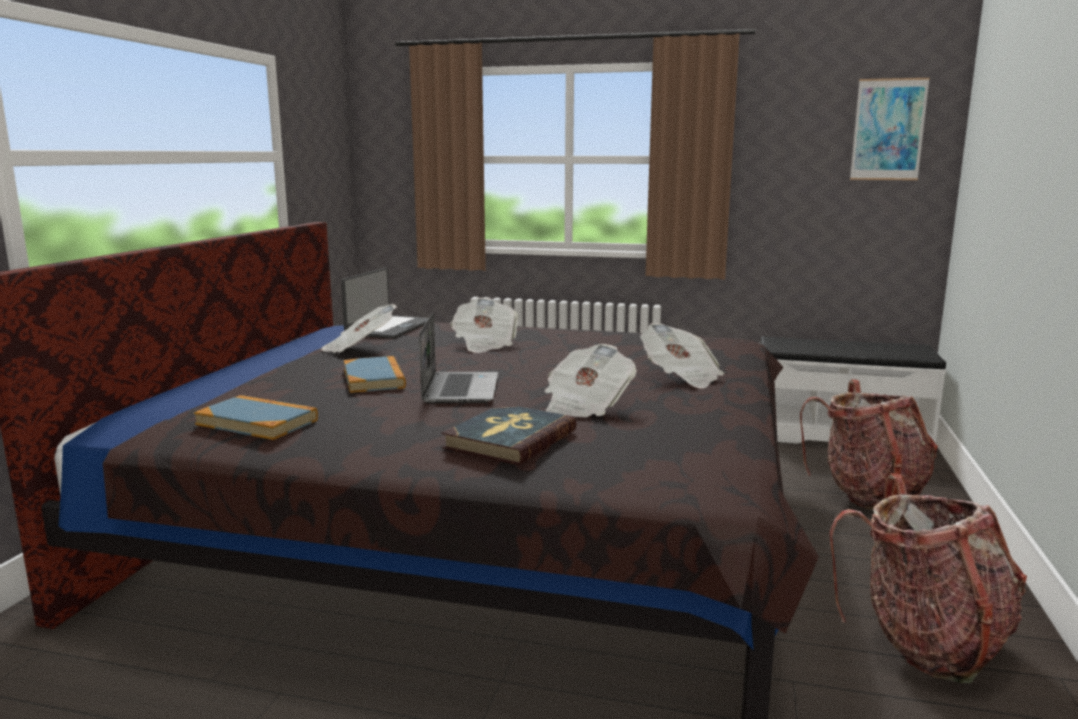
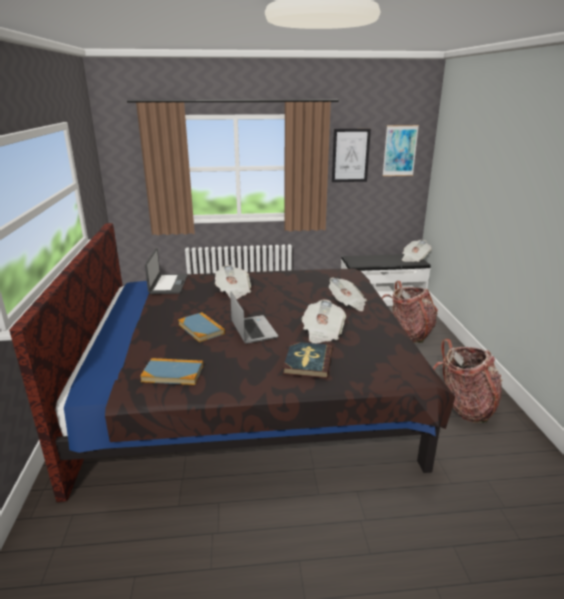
camera: 20 degrees left, 10 degrees up
newspaper [321,304,397,353] -> newspaper moved to [402,240,431,262]
none -> picture [332,129,371,182]

